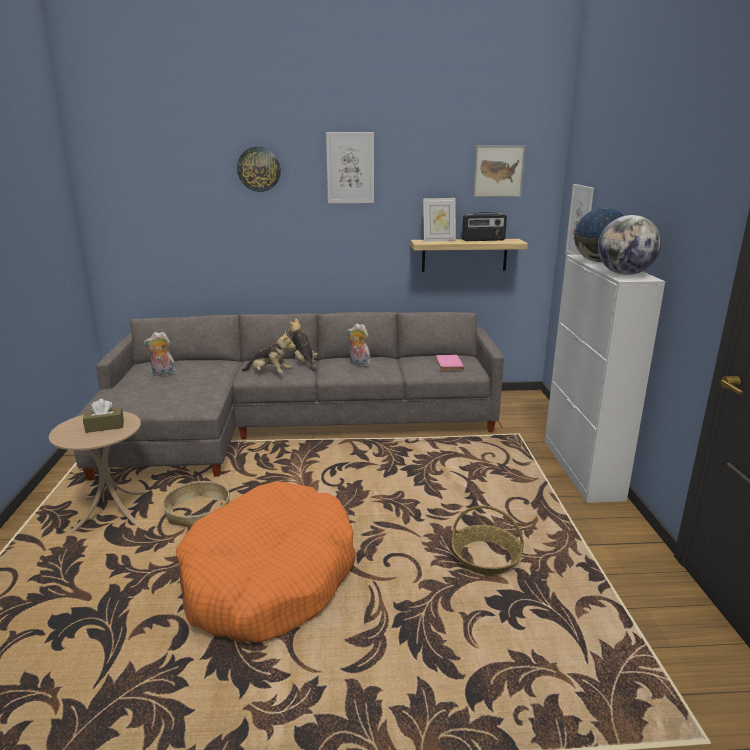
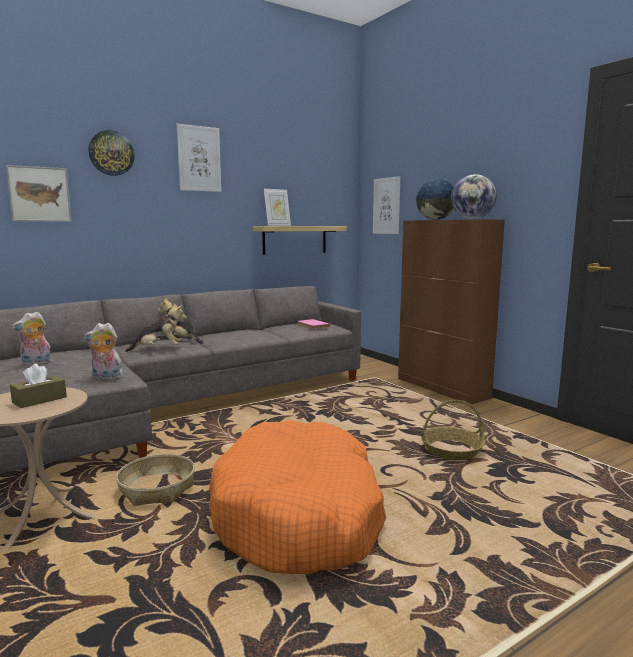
camera: 30 degrees left, 10 degrees down
plush toy [347,323,371,367] -> plush toy moved to [84,323,123,380]
radio [462,212,507,241] -> none
picture [473,146,525,197] -> picture moved to [6,165,72,222]
white cabinet [545,255,665,503] -> brown cabinet [398,219,505,404]

